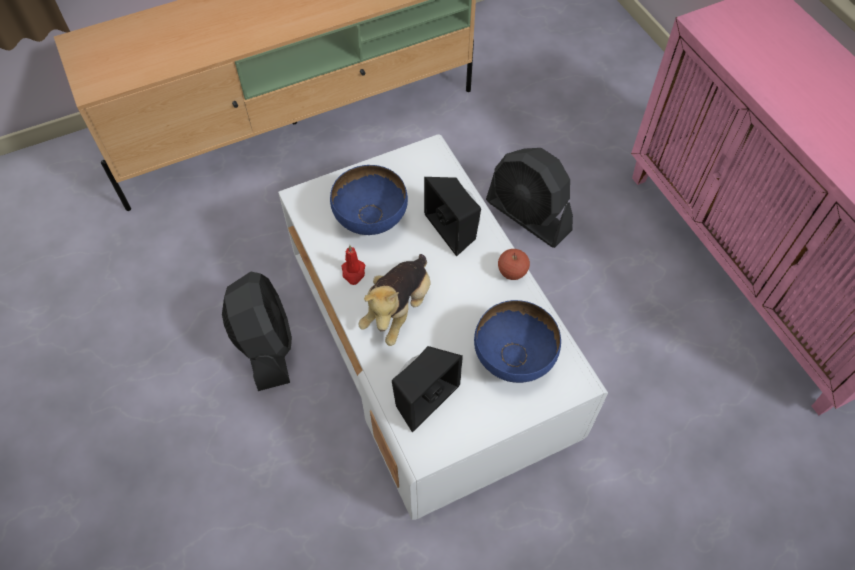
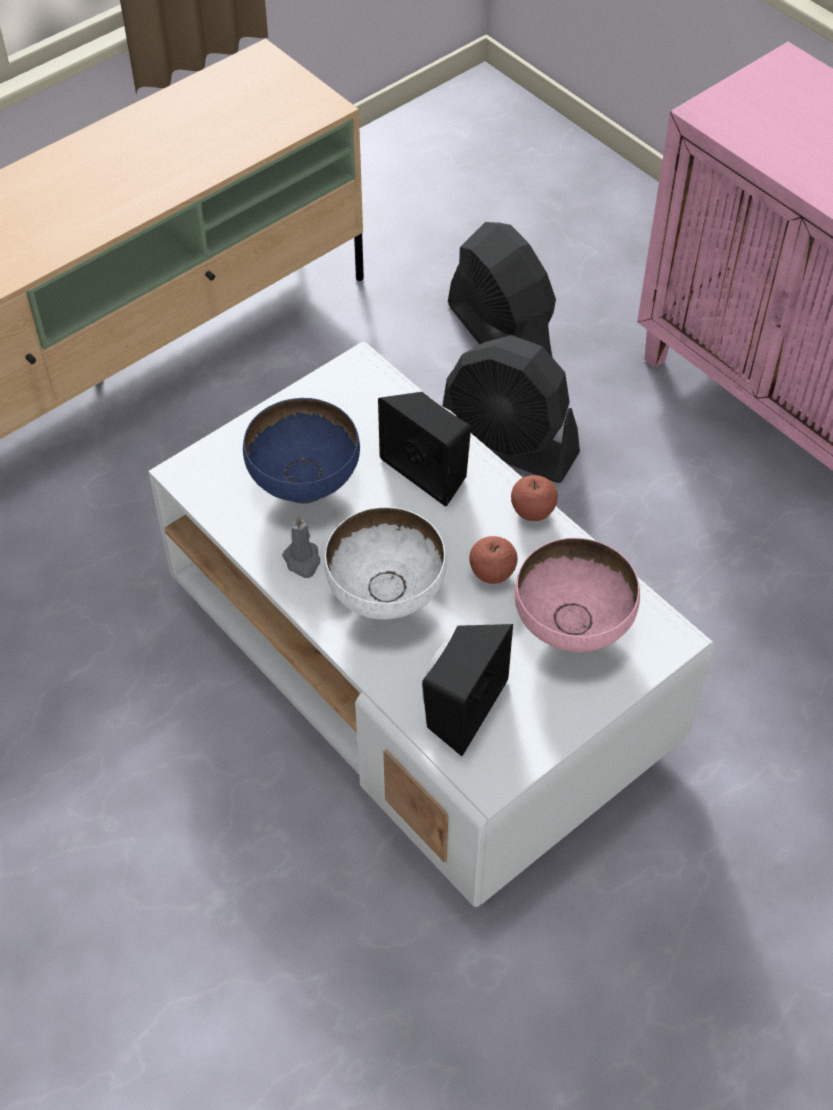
camera: 15 degrees left, 5 degrees down
black fan [222,271,292,391] -> black fan moved to [448,222,556,356]
red candle [342,245,365,285] -> grey candle [282,515,320,578]
plush toy [358,254,431,346] -> white bowl [324,507,447,620]
blue bowl [474,300,561,383] -> pink bowl [514,538,640,652]
none -> apple [469,536,518,584]

